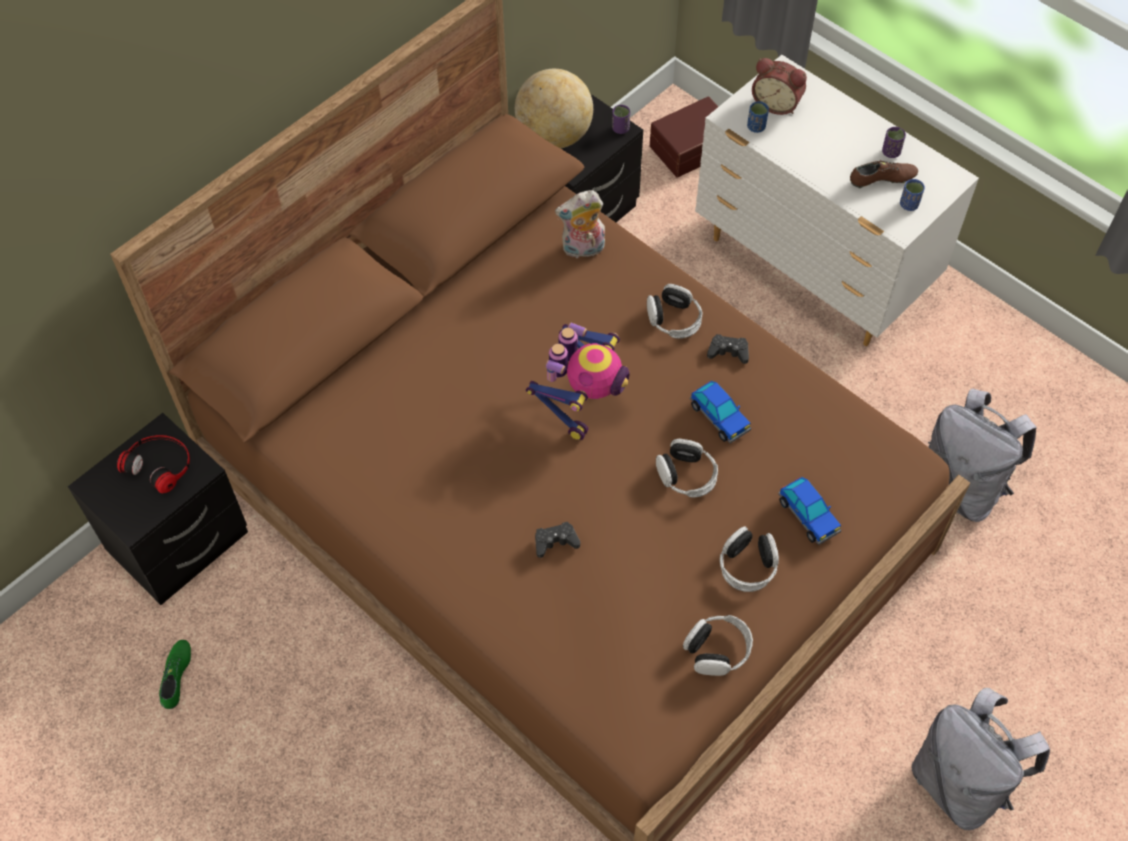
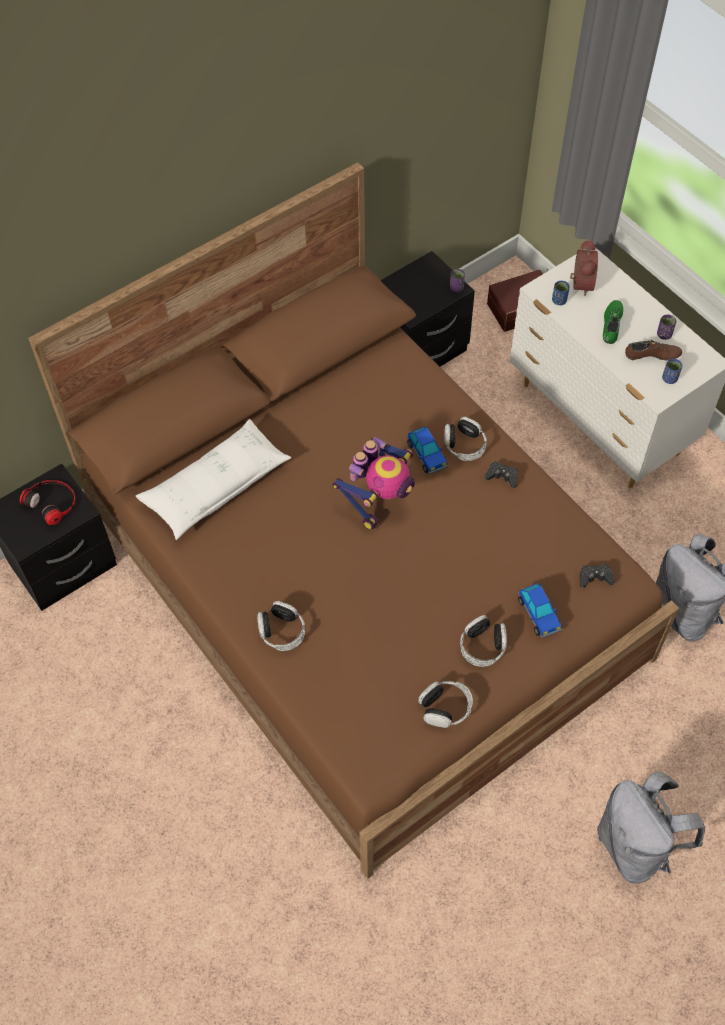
camera: 10 degrees right, 0 degrees up
green shoe [159,640,191,709] -> green shoe moved to [603,300,623,344]
globe [515,69,593,149] -> none
black game controller [535,522,580,558] -> black game controller moved to [580,564,615,588]
plush toy [555,190,605,258] -> none
headphones [656,439,718,498] -> headphones moved to [257,601,305,651]
toy car [690,381,751,443] -> toy car moved to [407,427,448,474]
alarm clock [752,58,807,115] -> alarm clock turned 120 degrees counterclockwise [570,239,598,296]
none -> white pillow [135,419,291,540]

